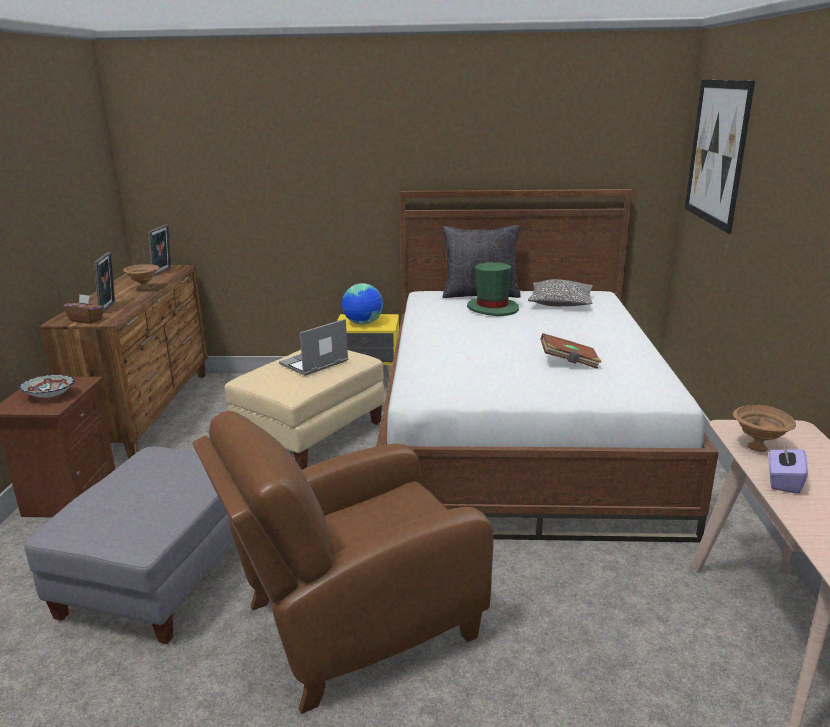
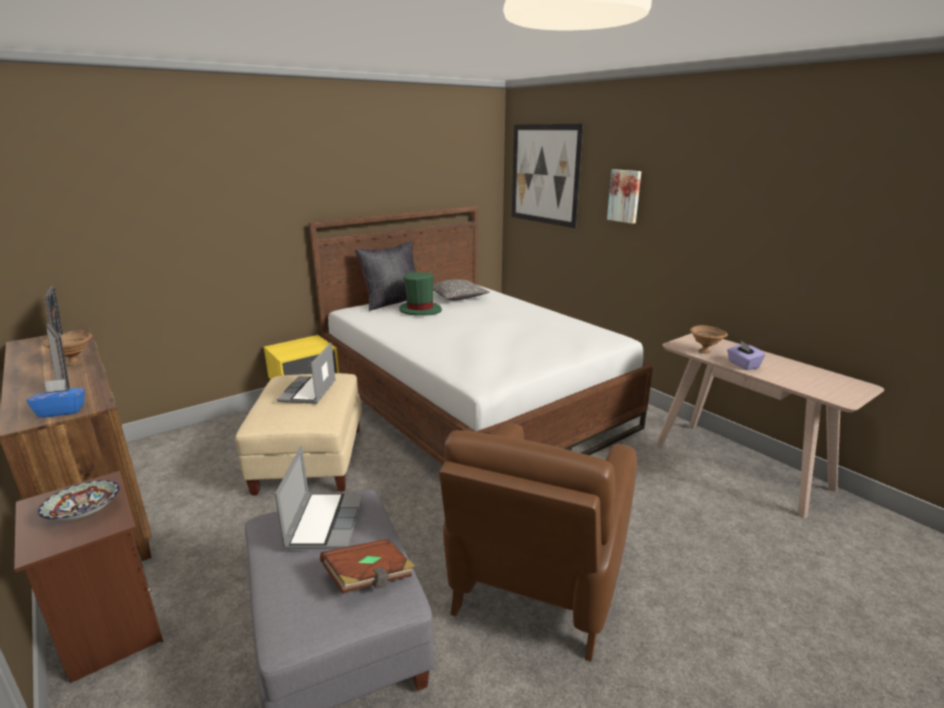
camera: 40 degrees left, 0 degrees up
brown tissue box [63,294,104,324] -> blue tissue box [26,379,85,418]
globe [342,283,383,325] -> none
brown book [540,333,601,369] -> brown book moved to [320,539,415,594]
none -> laptop [275,446,363,549]
none -> picture [607,169,642,224]

